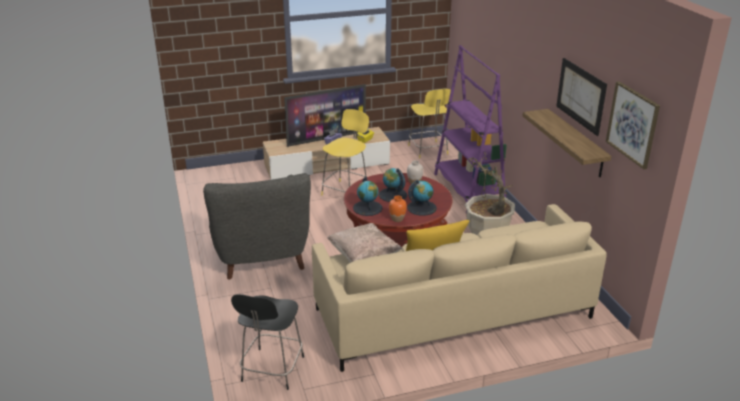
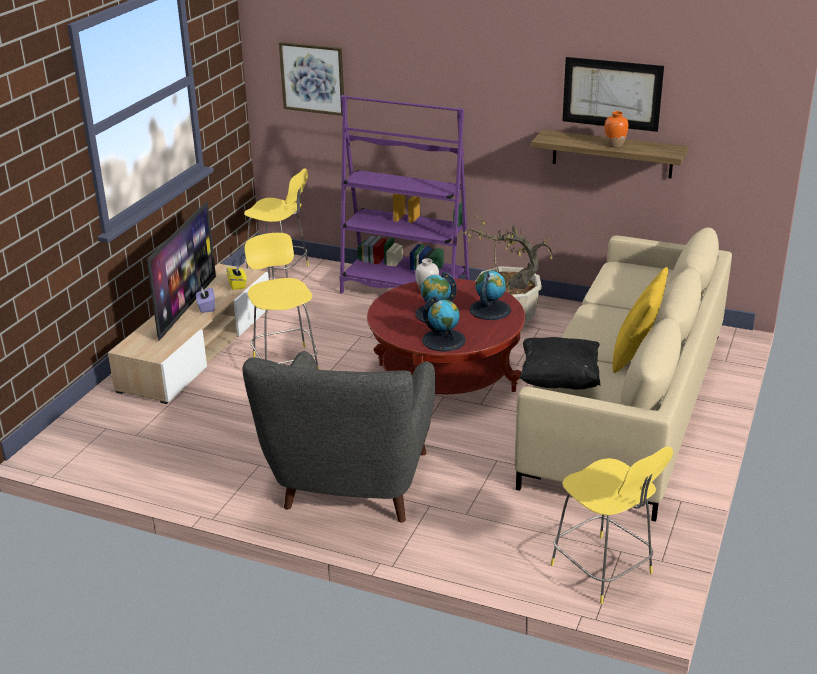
camera: 50 degrees left, 0 degrees up
grey armchair [203,173,311,279] -> grey armchair turned 75 degrees clockwise [242,351,436,522]
black stool [231,294,304,390] -> yellow stool [551,447,673,604]
beige pillow [327,223,402,263] -> black pillow [519,337,600,390]
orange vase [389,195,407,222] -> orange vase moved to [604,111,628,148]
picture [606,81,660,169] -> picture moved to [279,42,344,116]

